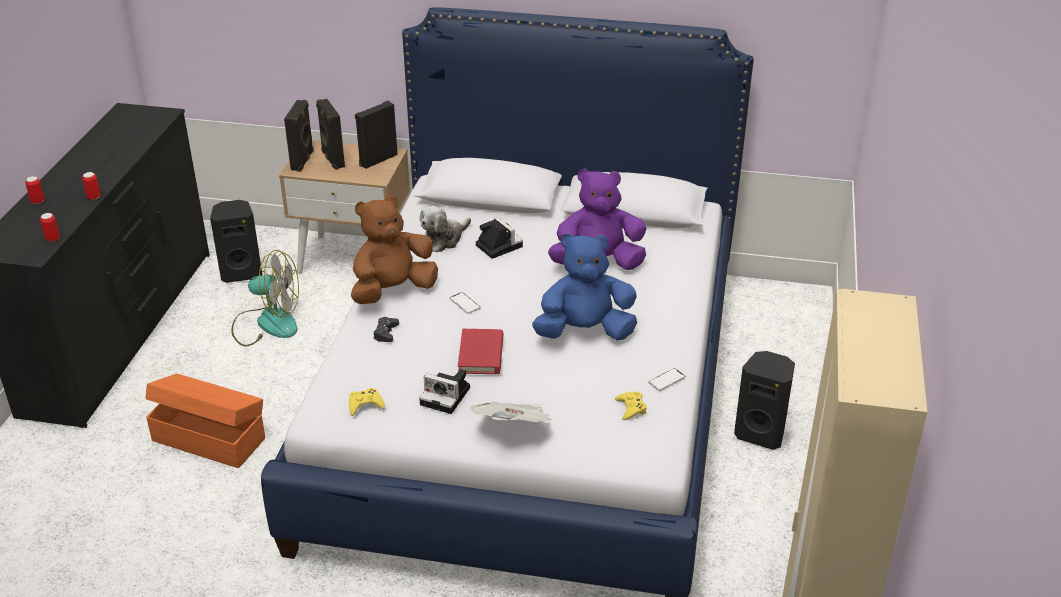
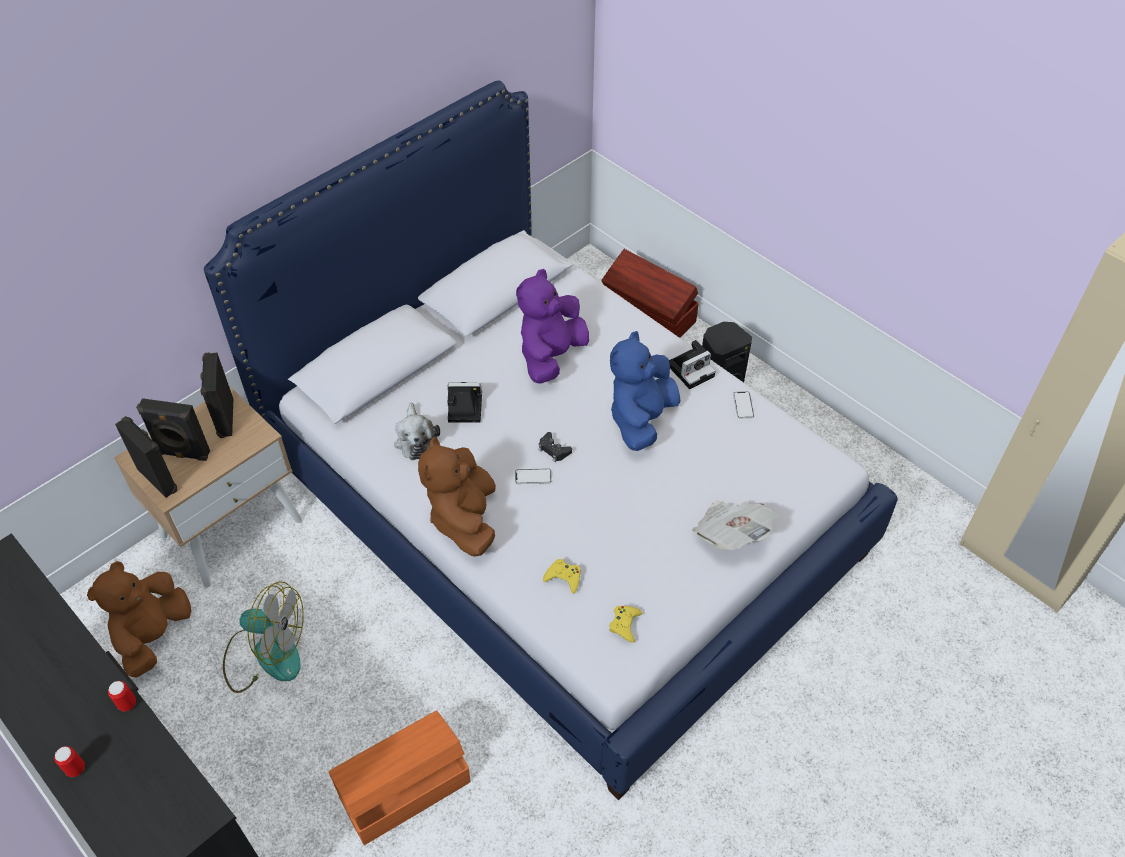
camera: 55 degrees left, 15 degrees up
can [40,213,60,242] -> none
black speaker [210,200,262,283] -> brown plush toy [87,561,191,677]
fan [231,250,299,346] -> fan turned 60 degrees clockwise [223,581,304,693]
black game controller [373,317,399,342] -> black game controller moved to [539,432,572,462]
camera [419,369,470,414] -> camera moved to [669,340,716,389]
red book [458,329,503,374] -> none
yellow game controller [615,391,647,420] -> yellow game controller moved to [543,559,581,594]
none -> brown storage box [601,249,699,338]

